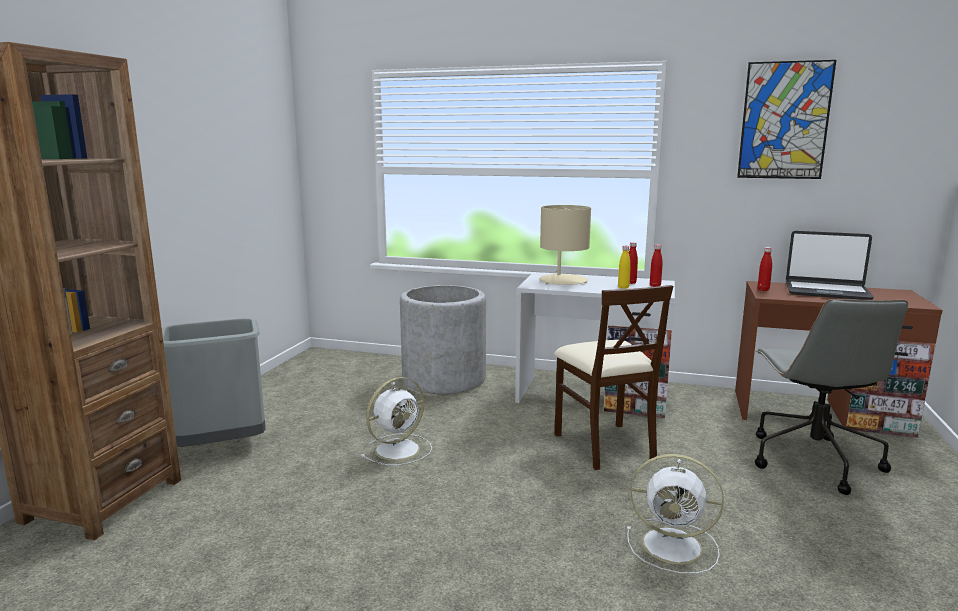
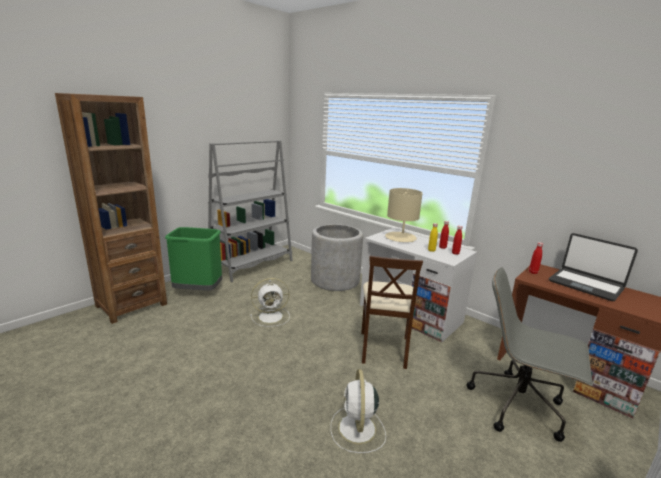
camera: 25 degrees right, 5 degrees up
grey trash can [162,318,266,447] -> green trash can [165,227,222,291]
white fan [627,454,724,574] -> white fan turned 45 degrees clockwise [331,369,386,453]
picture [737,60,836,179] -> none
grey office chair [755,299,908,495] -> grey office chair turned 90 degrees clockwise [466,267,593,442]
none -> grey bookcase [208,140,293,282]

